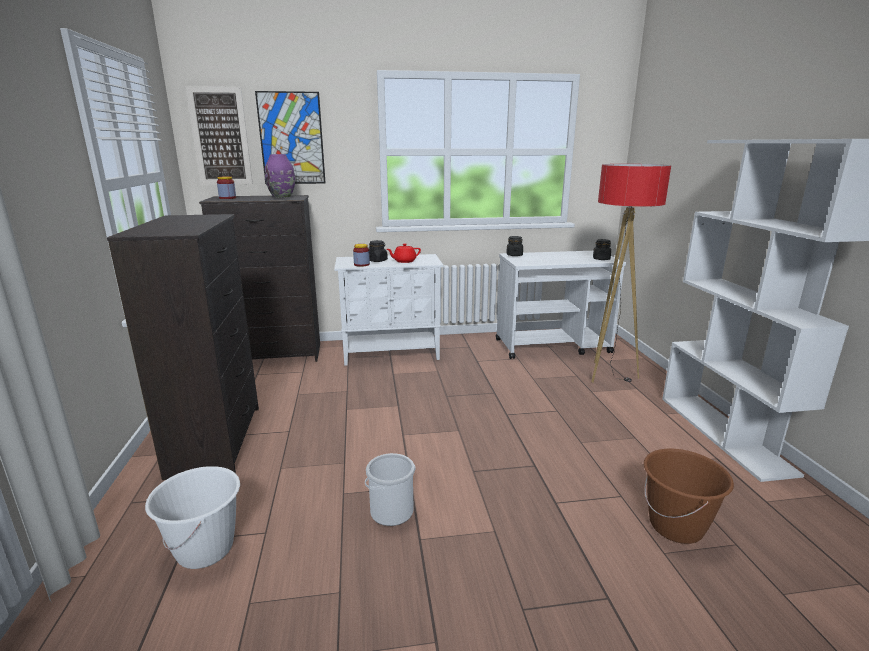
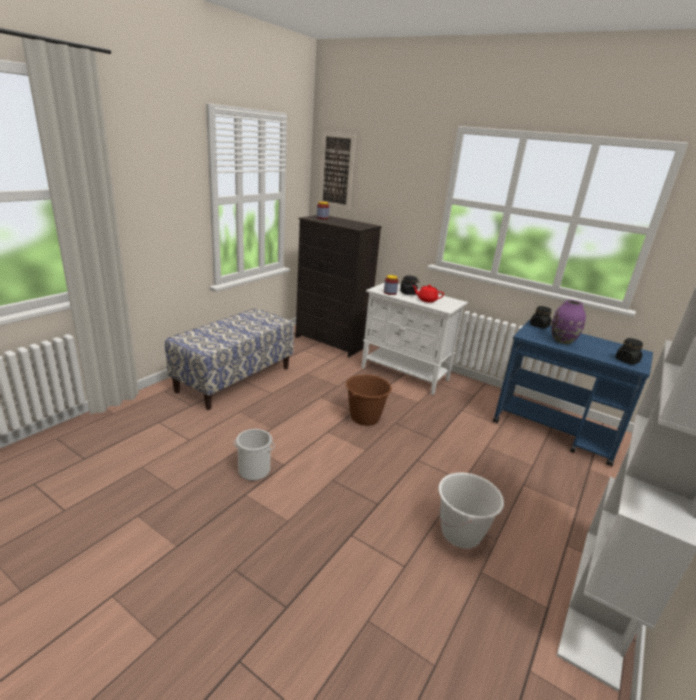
camera: 40 degrees right, 5 degrees up
black dresser [107,214,259,480] -> bench [165,308,294,410]
white bucket [145,466,240,569] -> white bucket moved to [438,473,504,549]
picture [255,91,326,184] -> none
purple vase [265,154,295,198] -> purple vase moved to [551,300,586,344]
white cart [496,251,626,359] -> blue cart [493,320,653,467]
floor lamp [591,164,671,383] -> none
brown bucket [644,449,734,544] -> brown bucket moved to [345,374,392,426]

